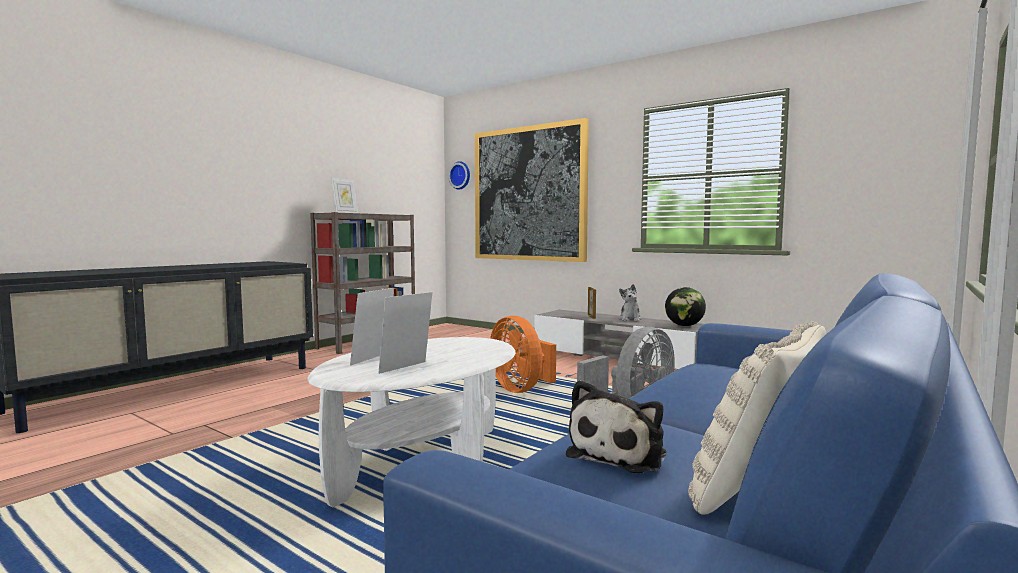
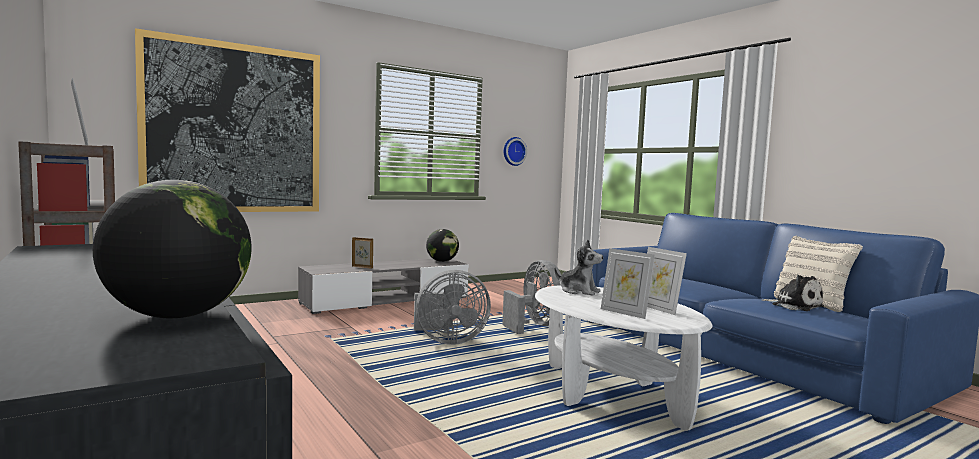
camera: 70 degrees left, 0 degrees up
wall clock [448,161,470,190] -> wall clock moved to [504,137,527,166]
orange fan [490,316,556,393] -> grey fan [414,270,491,345]
plush toy [619,284,642,321] -> plush toy moved to [554,240,603,296]
none -> globe [93,180,251,318]

